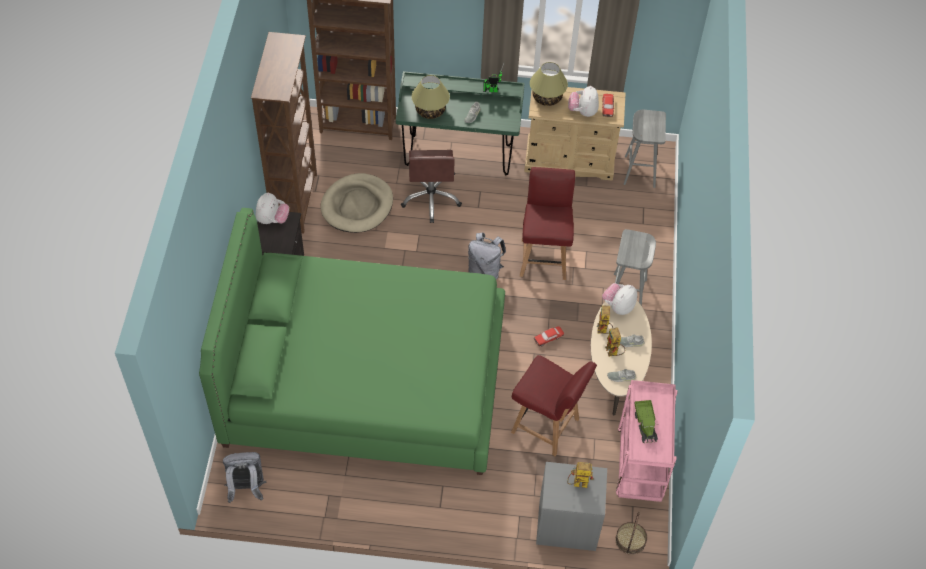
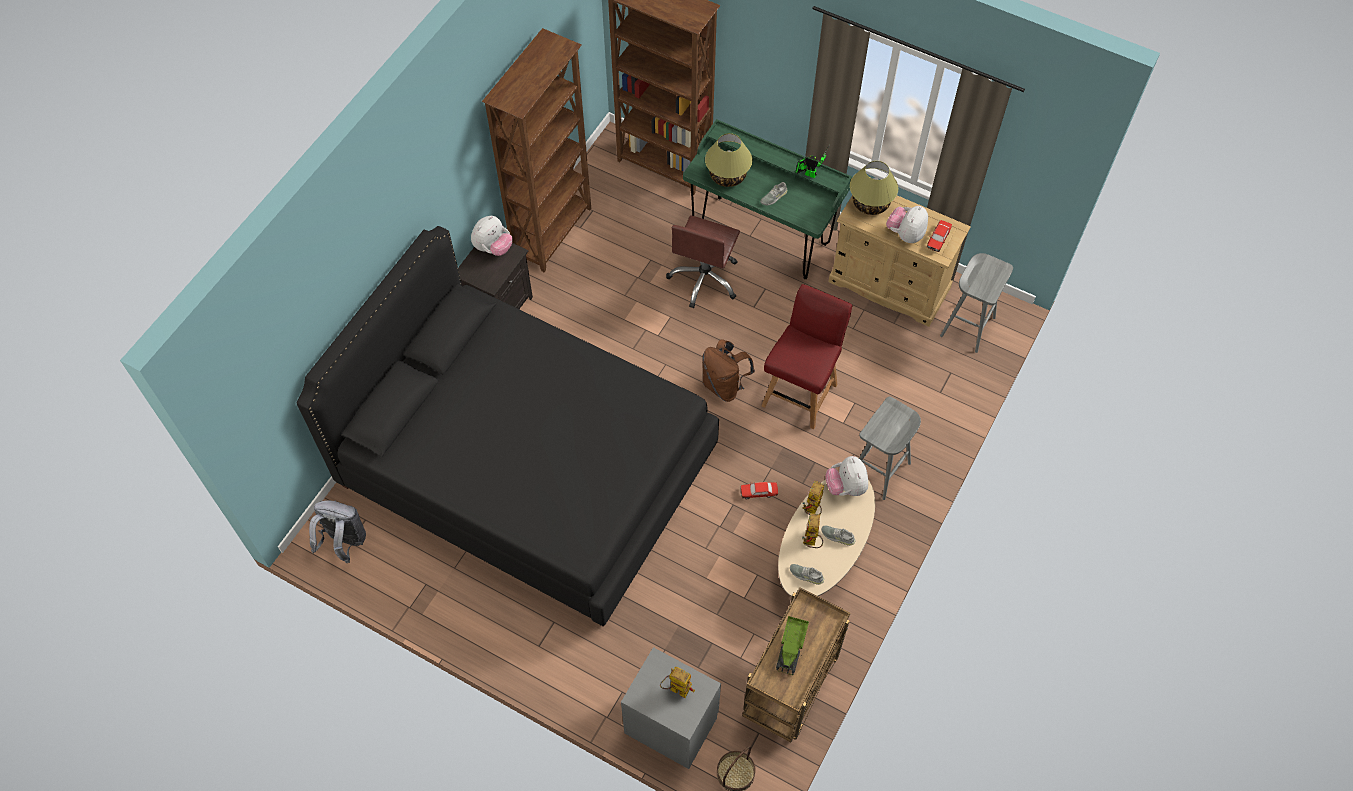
camera: 25 degrees right, 5 degrees up
green bed [199,208,505,475] -> black bed [296,226,719,627]
beige dog bed [320,173,393,233] -> none
grey backpack [468,233,506,280] -> brown backpack [702,339,755,402]
red chair [511,355,597,456] -> none
plush toy [602,283,637,315] -> plush toy turned 75 degrees counterclockwise [825,456,868,496]
pink cart [616,380,677,502] -> brown cart [742,587,850,742]

